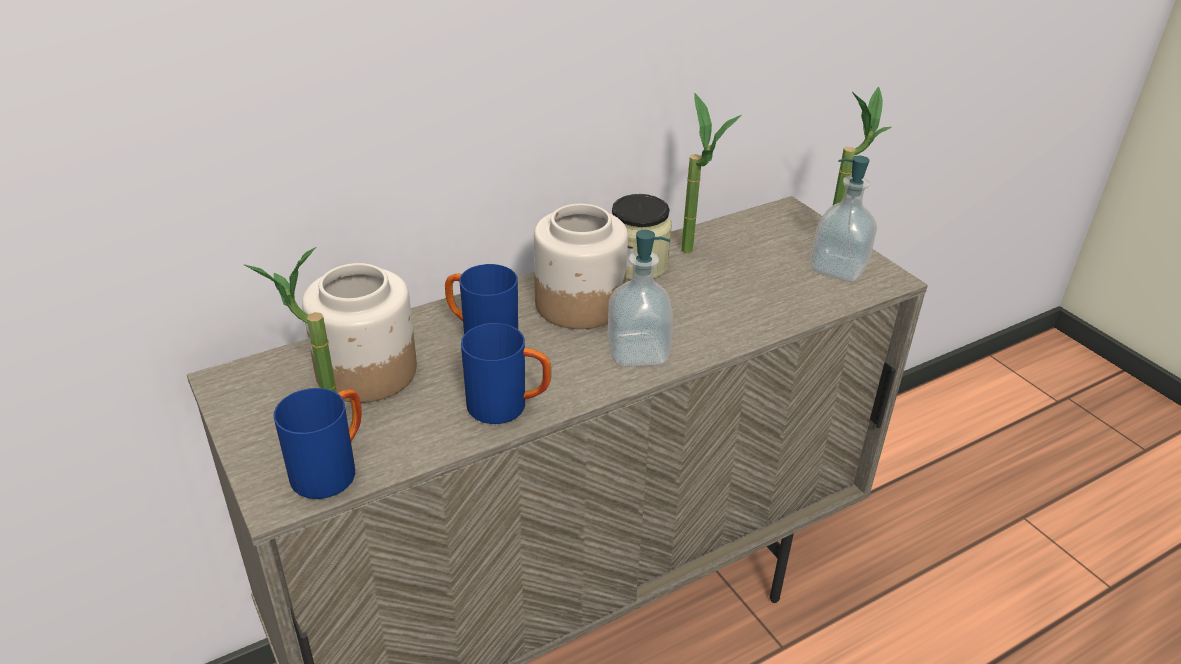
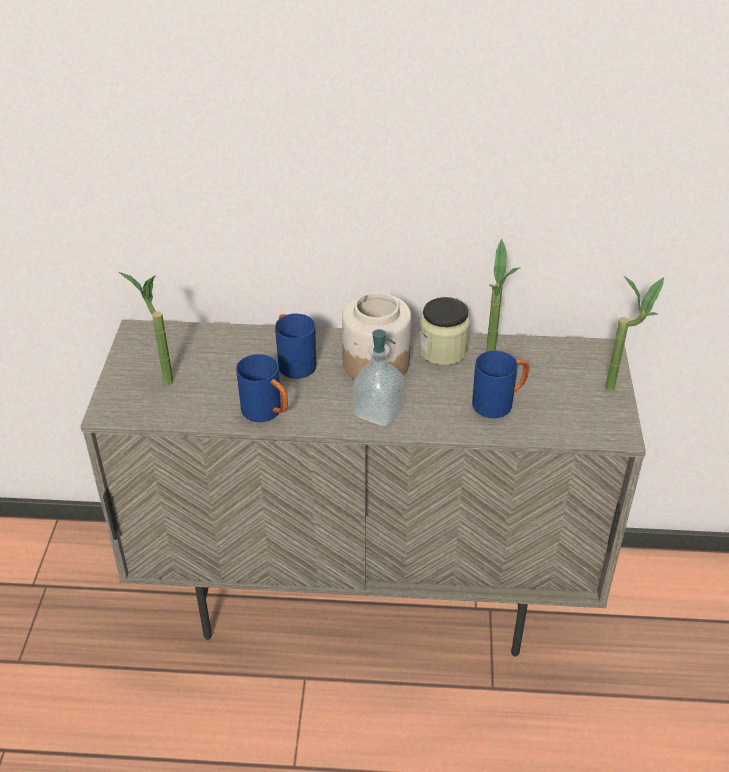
camera: 35 degrees right, 5 degrees up
blue mug [274,388,362,499] -> blue mug moved to [472,350,529,418]
jar [302,263,417,403] -> none
soap dispenser [811,156,877,282] -> none

